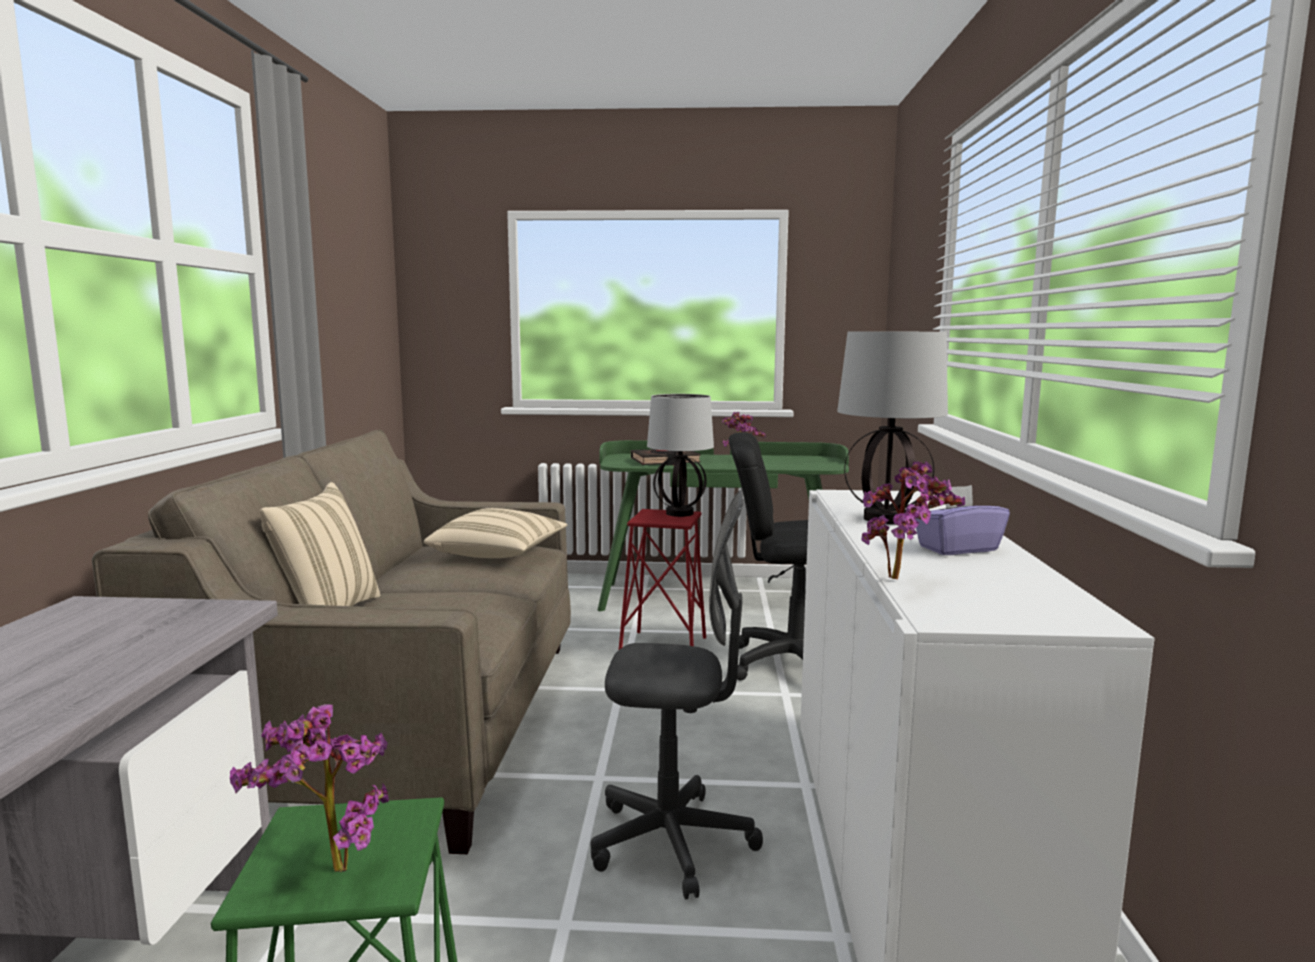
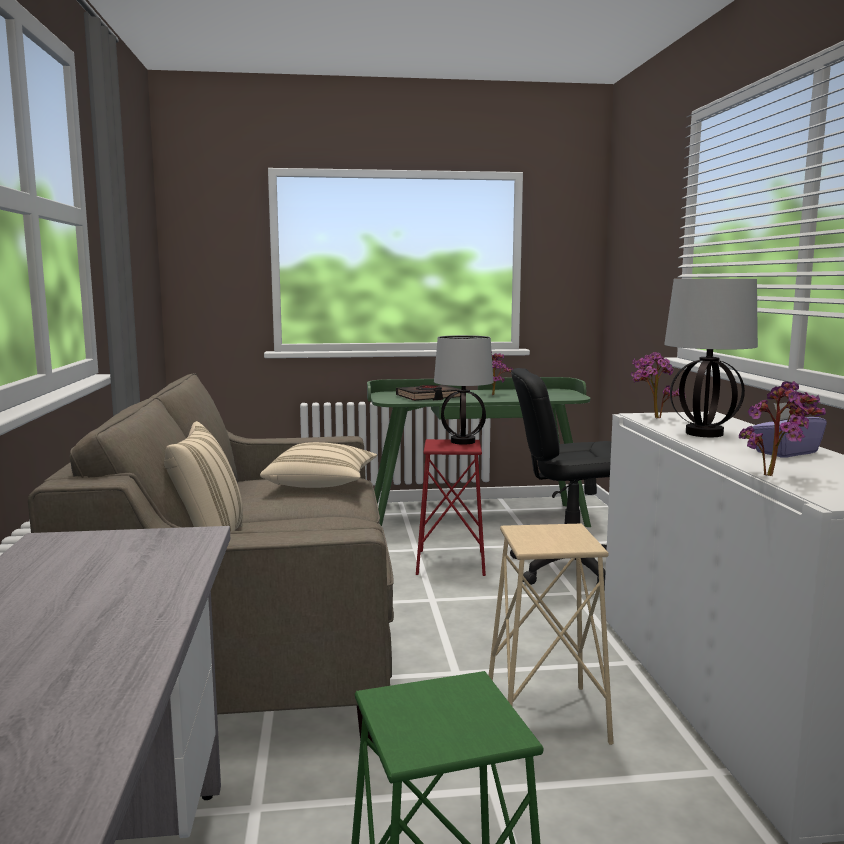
camera: 10 degrees left, 0 degrees up
potted plant [230,704,389,873] -> potted plant moved to [631,352,686,418]
grey office chair [591,490,763,899] -> beige stool [488,524,613,745]

